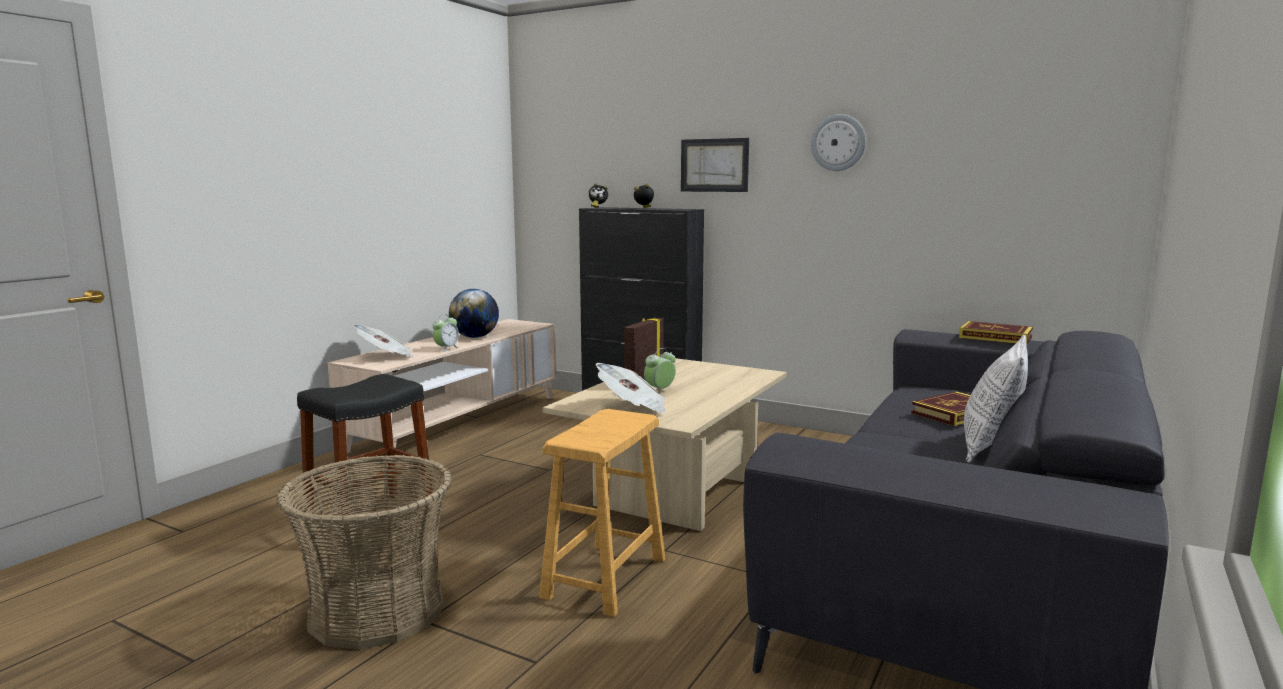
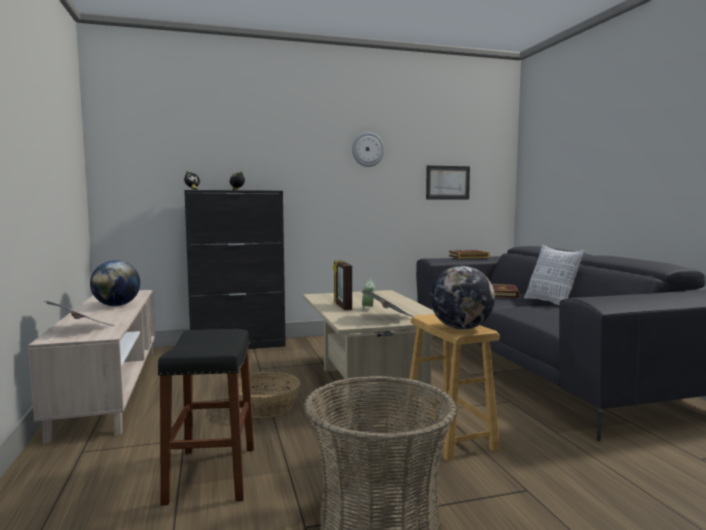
camera: 45 degrees left, 5 degrees down
alarm clock [432,314,460,352] -> none
picture [681,138,749,192] -> picture moved to [426,165,470,199]
none -> basket [238,372,300,418]
none -> globe [430,266,495,329]

